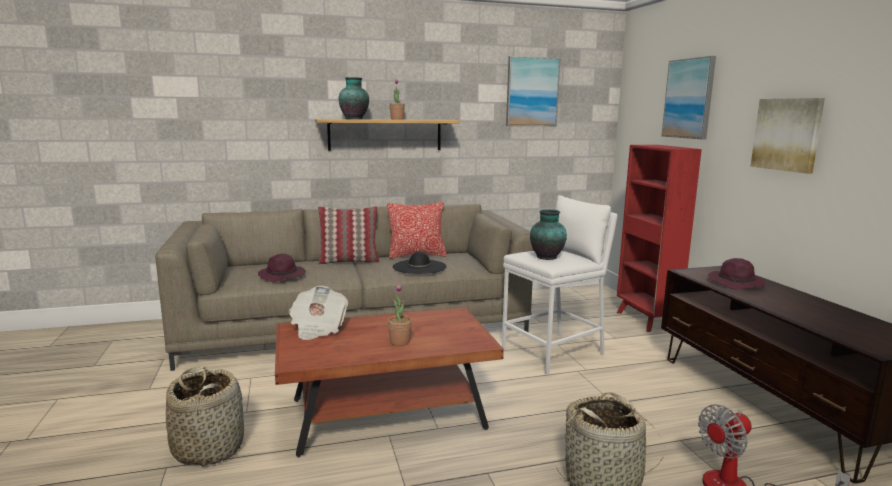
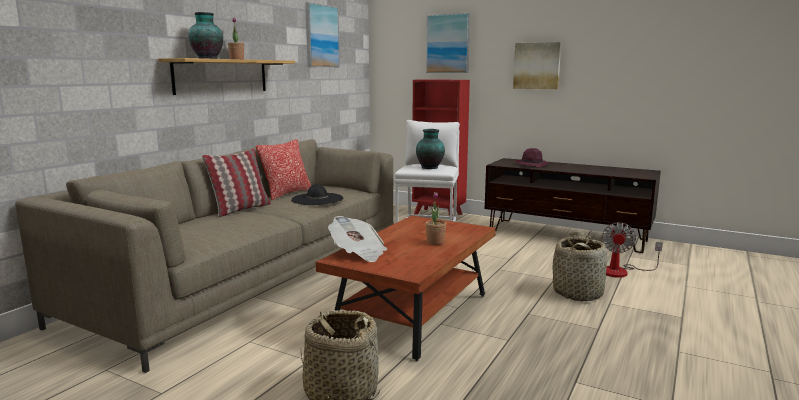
camera: 45 degrees left, 0 degrees up
purple hat [258,254,306,282] -> none

